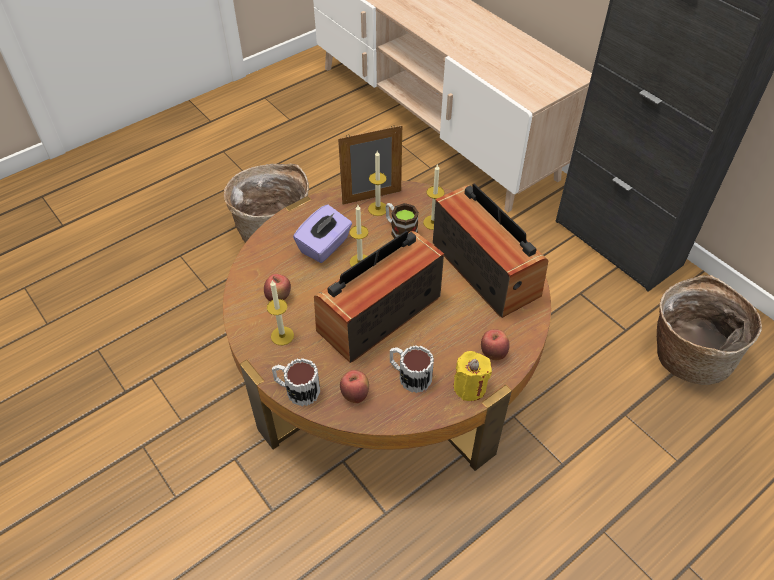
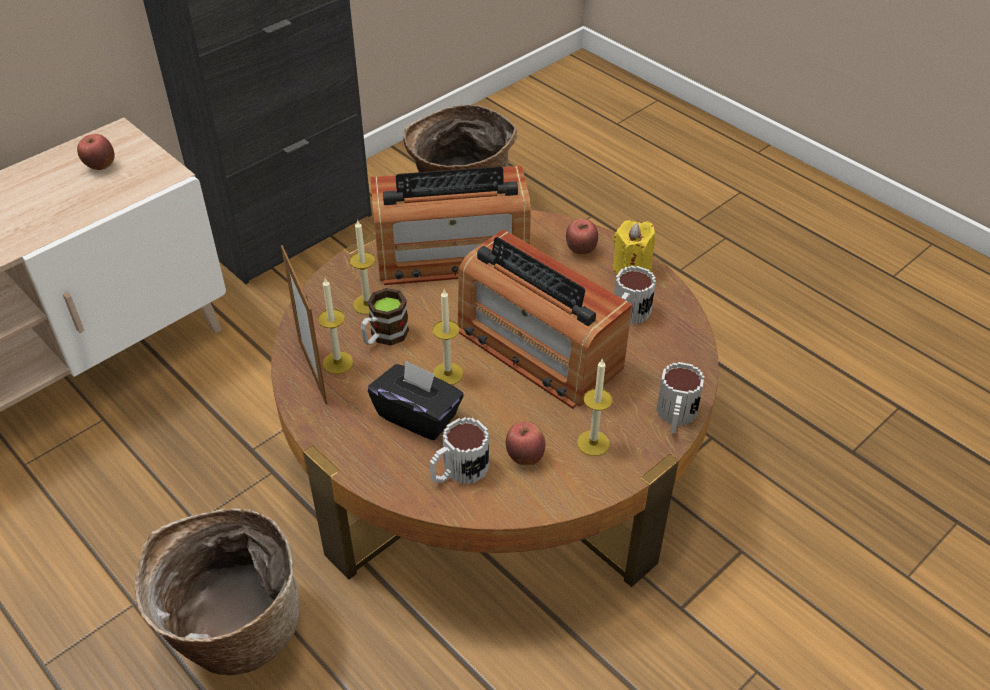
camera: 95 degrees left, 5 degrees down
purple tissue box [293,204,352,263] -> black tissue box [368,359,464,440]
apple [340,370,369,403] -> apple moved to [77,134,115,170]
radio [433,184,549,318] -> radio turned 150 degrees counterclockwise [370,166,531,285]
none -> mug [430,417,489,484]

